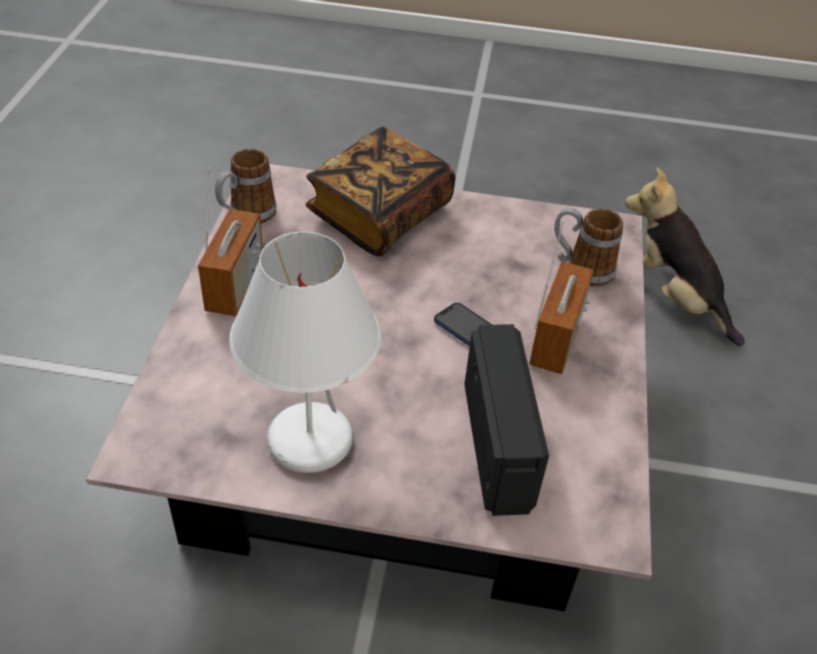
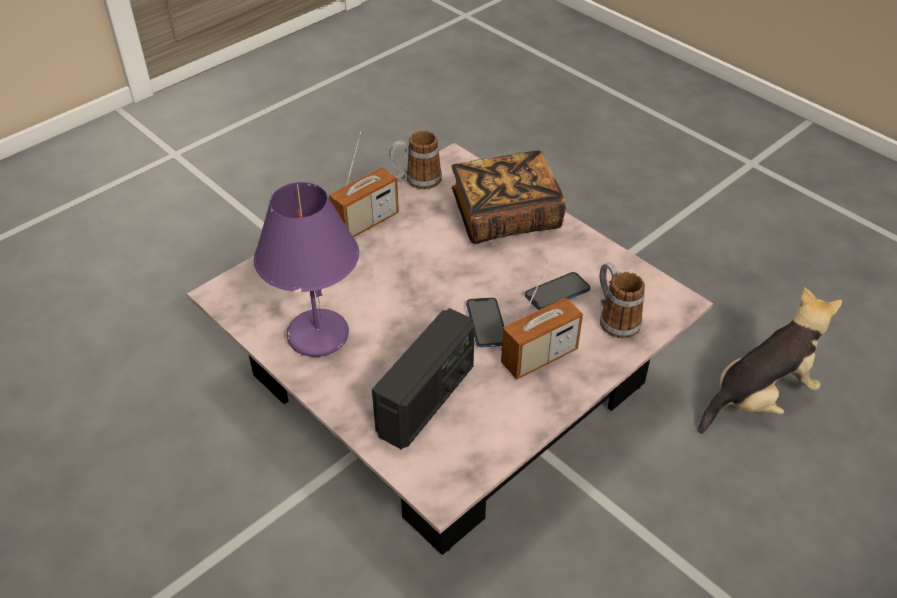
camera: 40 degrees right, 0 degrees up
white table lamp [229,232,381,473] -> purple table lamp [254,182,359,357]
plush toy [625,167,745,346] -> plush toy turned 60 degrees clockwise [698,287,842,434]
none -> phone [525,272,590,310]

